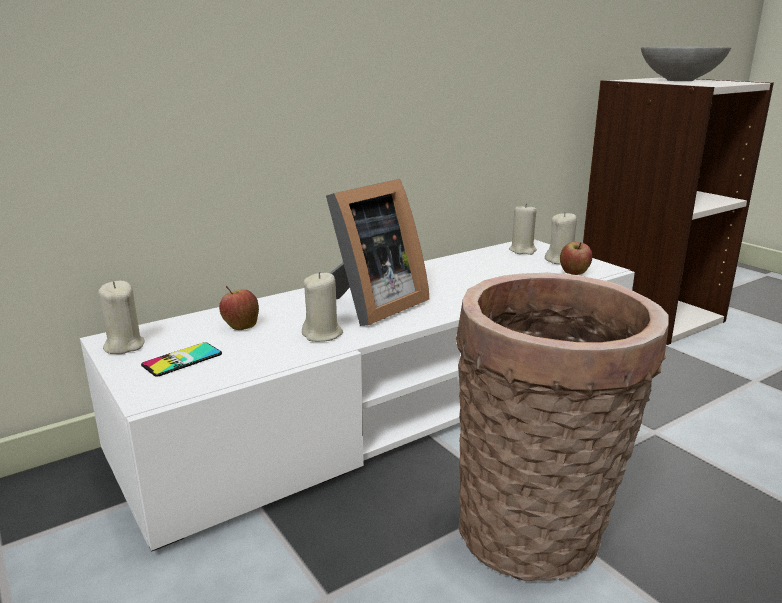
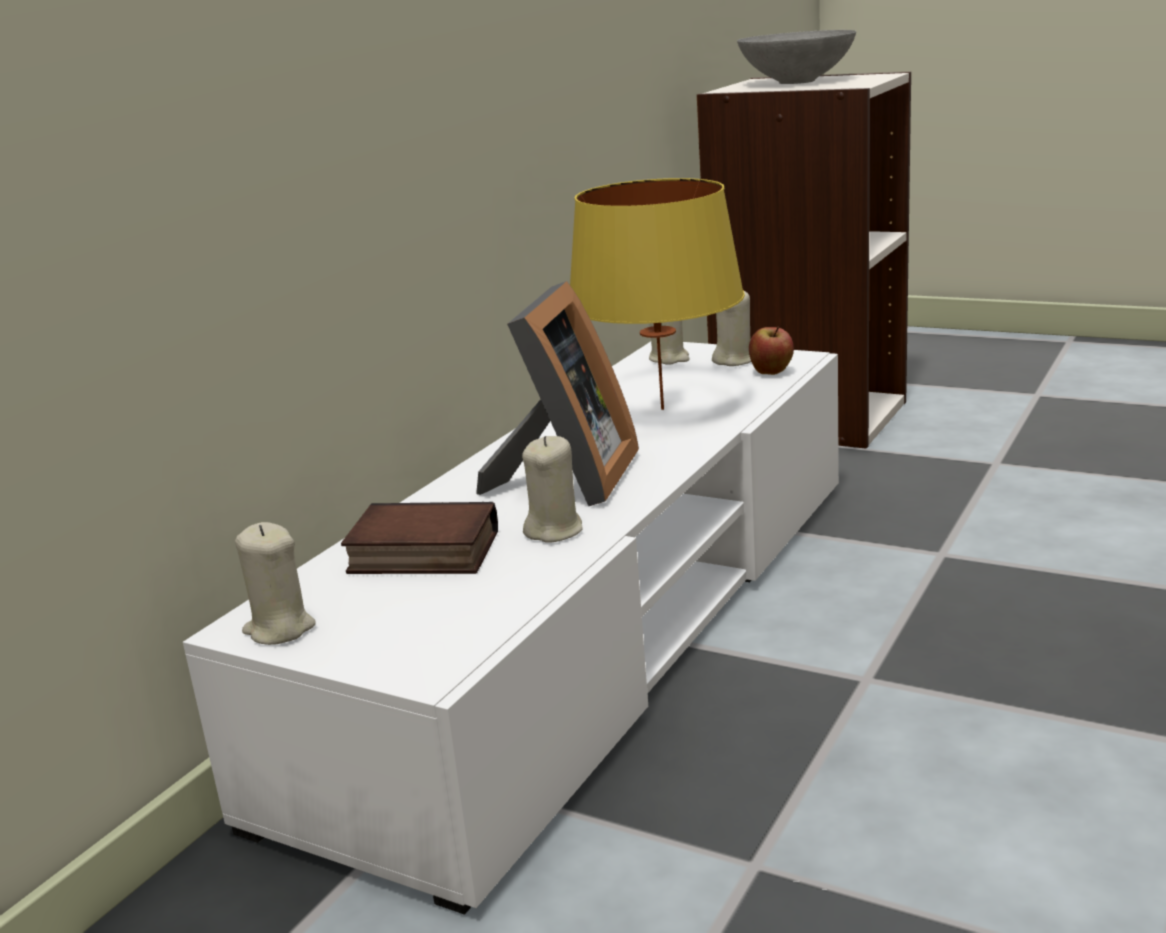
camera: 25 degrees left, 0 degrees up
phone [141,342,222,377] -> none
apple [219,286,259,330] -> book [341,502,498,574]
basket [456,273,669,581] -> none
none -> yellow table lamp [570,178,745,410]

